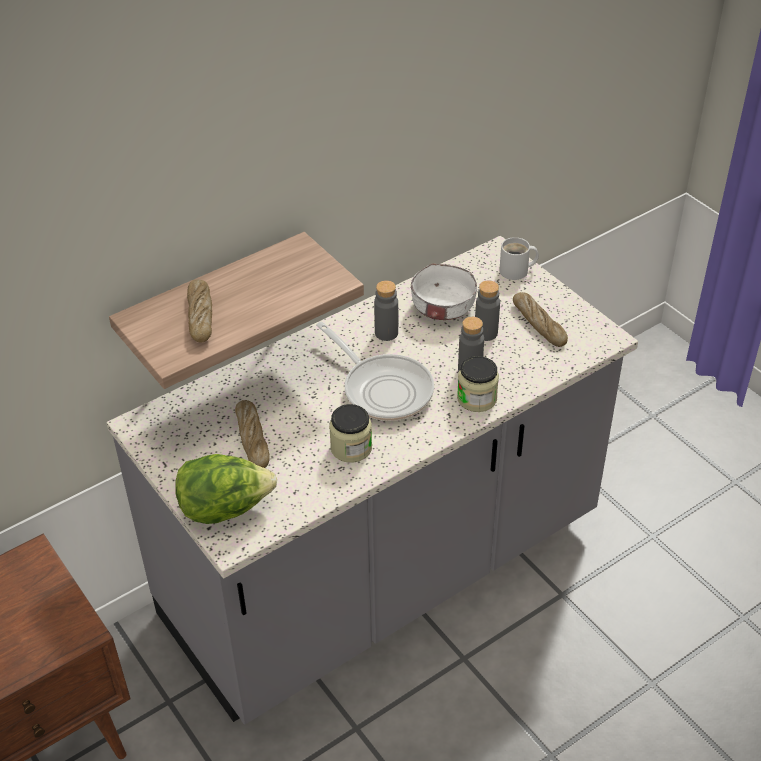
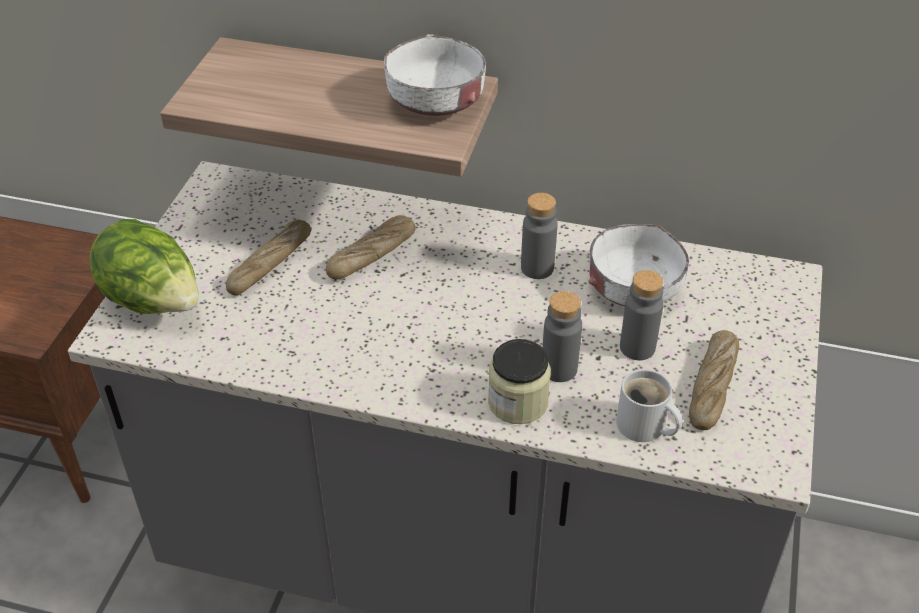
camera: 50 degrees right, 0 degrees up
bread [187,280,212,342] -> bread moved to [326,215,416,279]
frying pan [316,322,434,421] -> none
jar [329,404,372,463] -> none
white mug [499,237,539,280] -> white mug moved to [616,369,682,442]
none -> white bowl [384,34,486,116]

